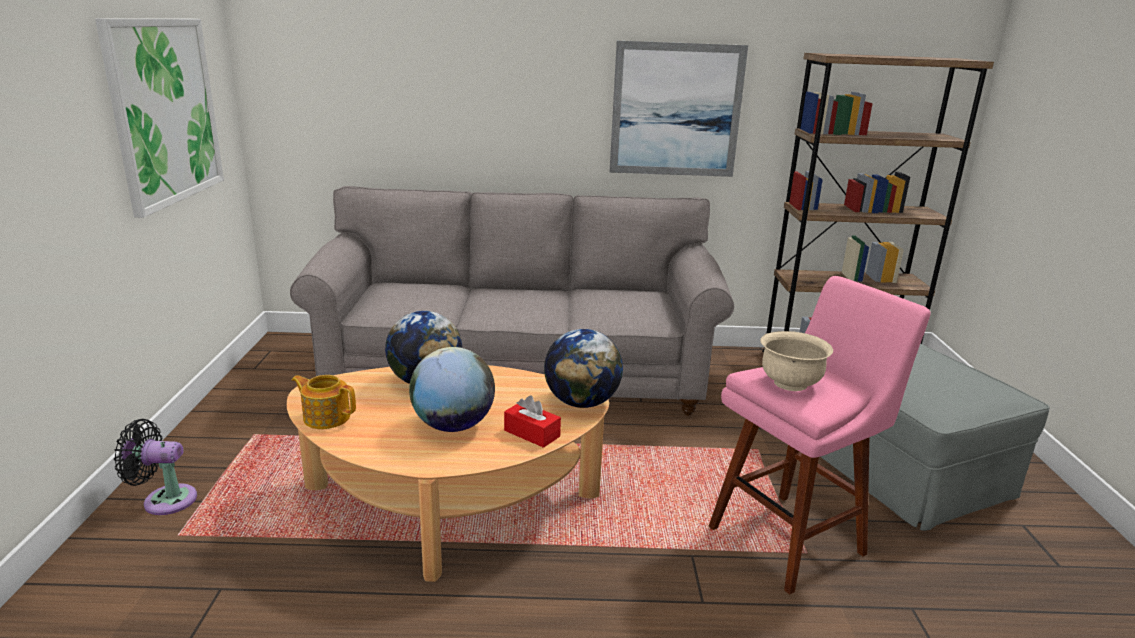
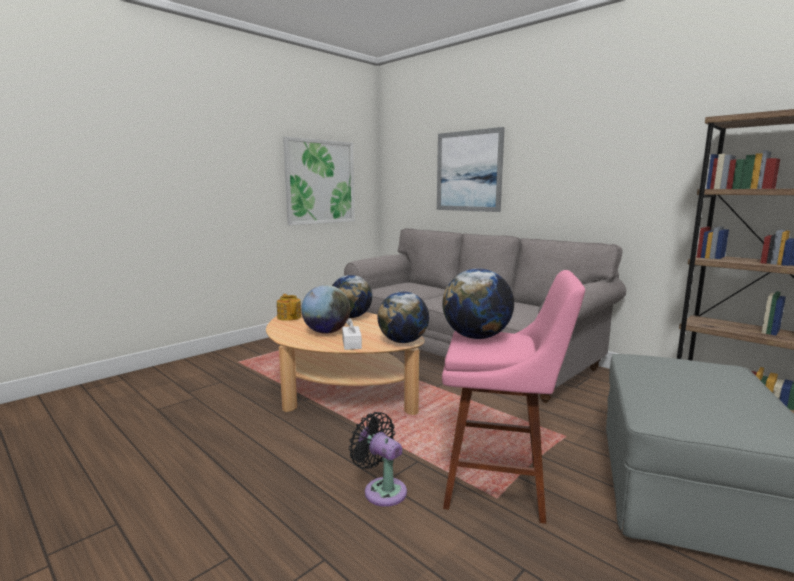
camera: 45 degrees right, 10 degrees down
black fan [114,419,197,515] -> black fan moved to [349,412,407,507]
red tissue box [504,395,561,448] -> white tissue box [342,318,362,350]
picture [610,41,748,177] -> picture moved to [437,127,505,212]
beige bowl [760,331,833,391] -> globe [442,268,514,339]

